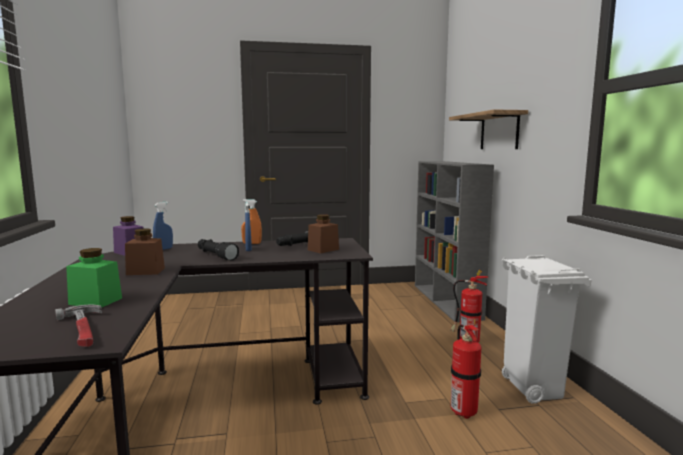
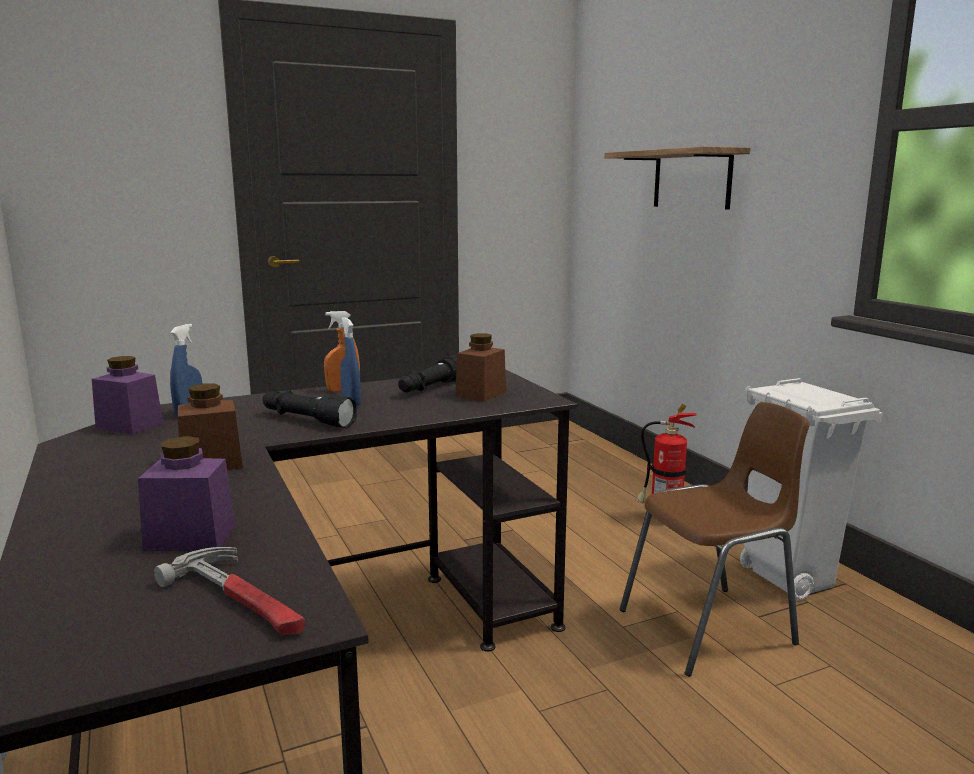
camera: 15 degrees left, 5 degrees up
green jar [66,248,122,307] -> purple jar [138,436,235,551]
grey bookcase [415,161,494,322] -> none
fire extinguisher [451,319,482,419] -> brown chair [620,402,810,677]

